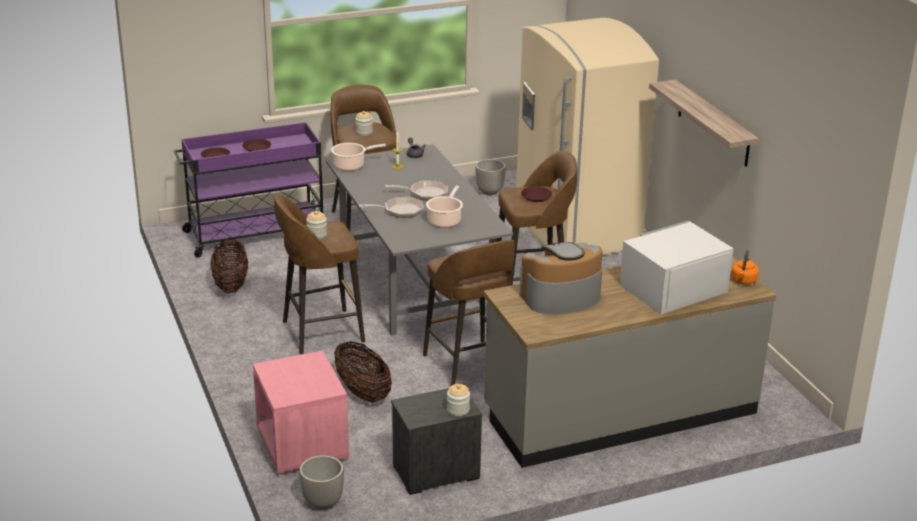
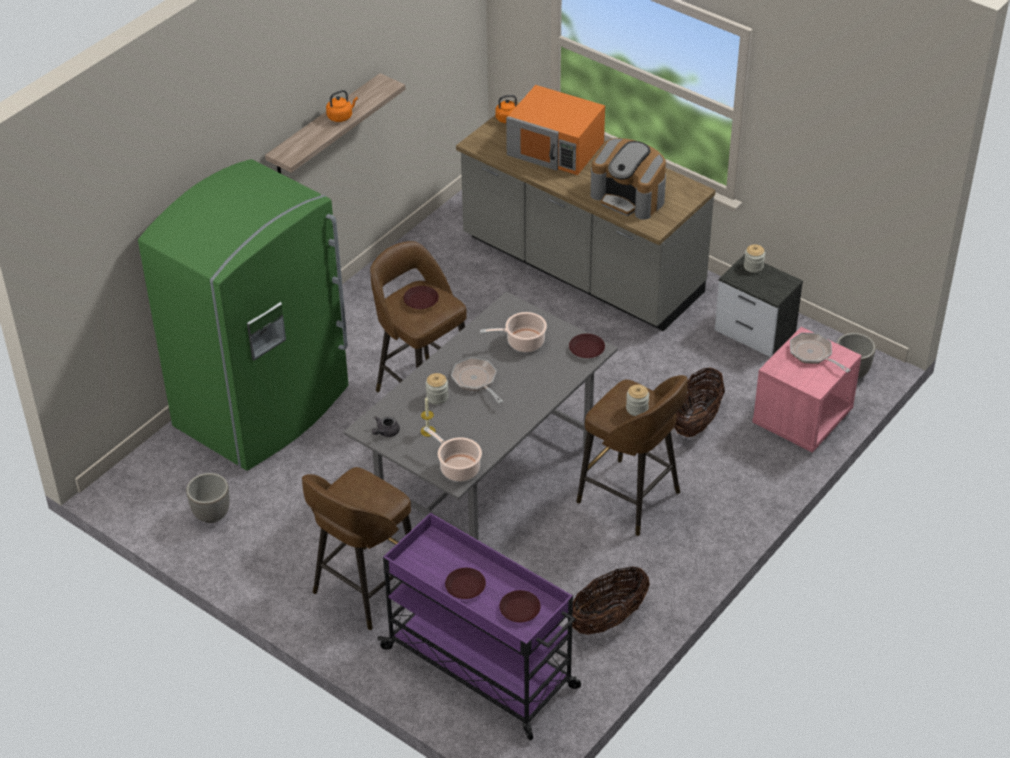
camera: 120 degrees left, 15 degrees up
jar [355,111,373,136] -> jar moved to [426,373,449,405]
frying pan [359,197,424,218] -> frying pan moved to [790,333,850,373]
brown stool [423,240,515,386] -> none
beige fridge [516,18,659,255] -> green fridge [138,159,348,471]
white microwave [620,220,734,314] -> orange microwave [506,85,605,175]
none -> orange kettle [326,90,358,122]
none -> brown plate [569,334,605,358]

